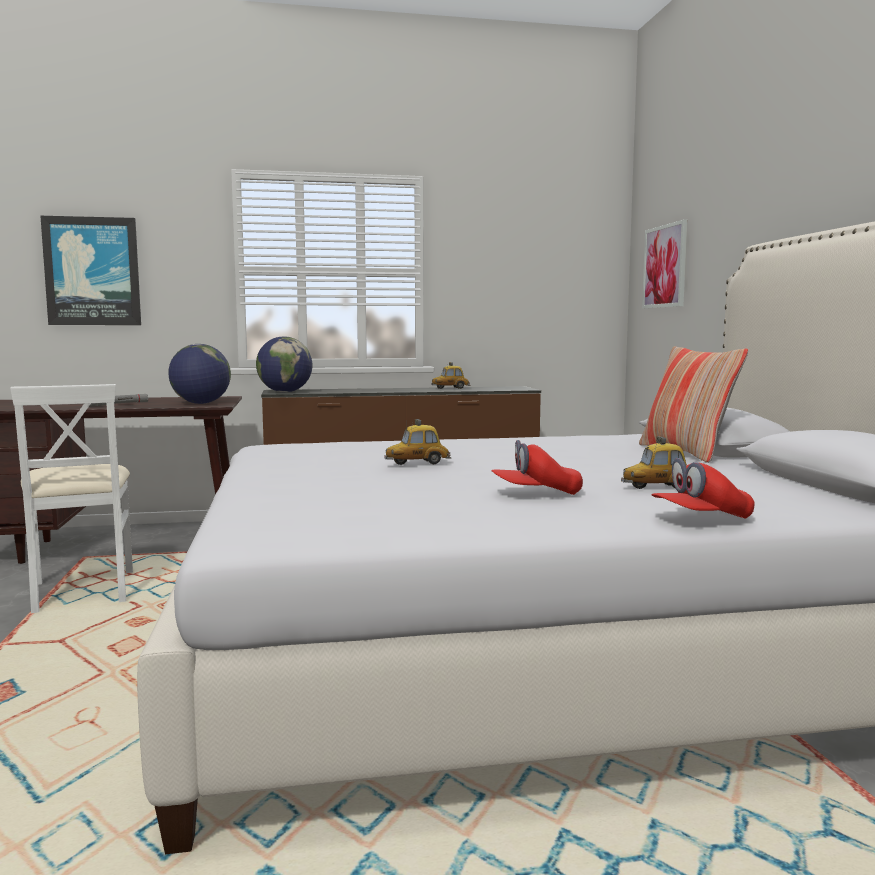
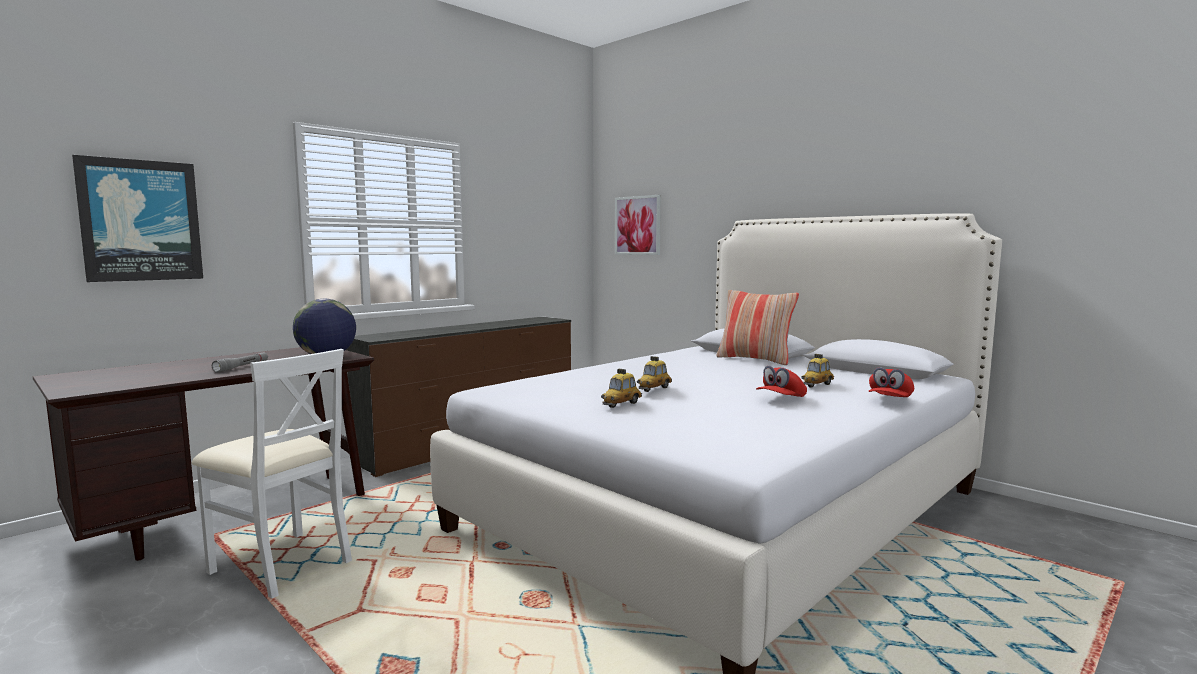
camera: 35 degrees left, 0 degrees up
globe [256,336,312,392] -> none
toy car [431,362,471,389] -> toy car moved to [601,369,642,408]

